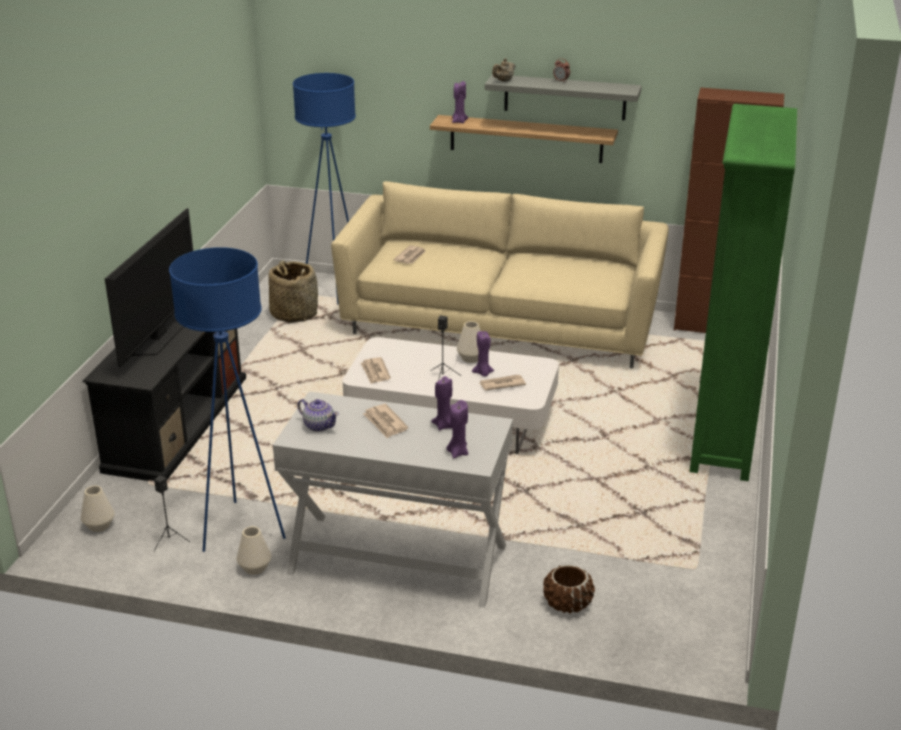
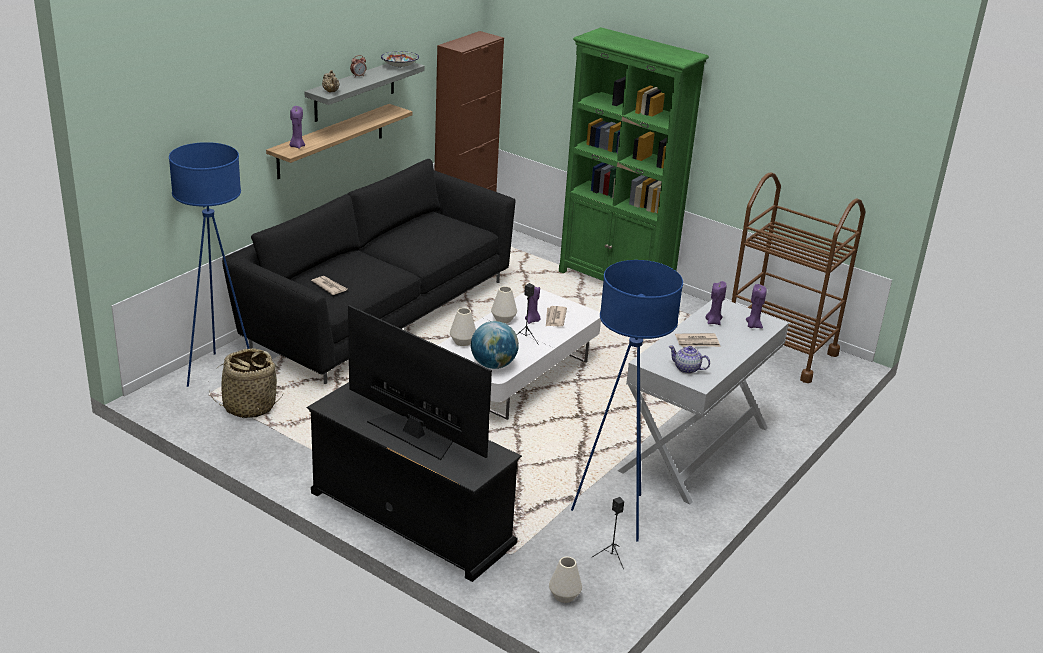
camera: 70 degrees left, 0 degrees up
white vase [237,526,271,575] -> white vase moved to [450,308,476,346]
teapot [297,399,339,432] -> teapot turned 120 degrees counterclockwise [669,346,710,374]
beige sofa [331,181,669,368] -> black sofa [222,159,515,384]
newspaper [361,357,391,384] -> globe [471,321,519,369]
brown planter [543,565,595,614] -> none
none -> bowl [381,51,419,68]
none -> brown cart [732,172,865,383]

